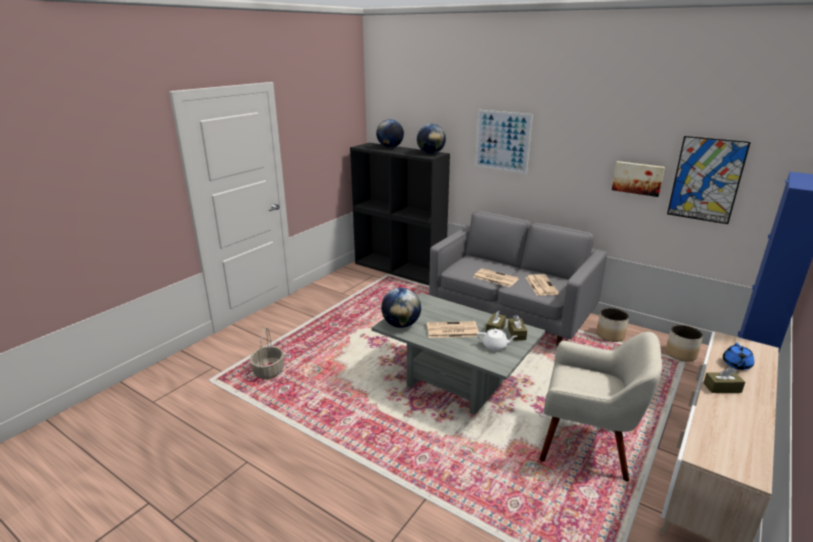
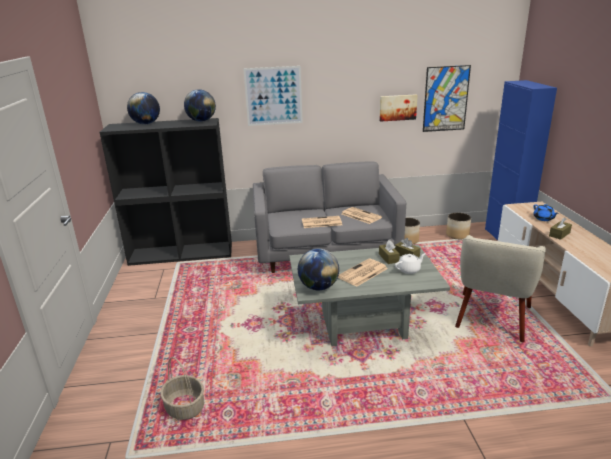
camera: 40 degrees left, 0 degrees up
beige armchair [539,332,662,482] -> beige armchair turned 135 degrees clockwise [455,235,546,342]

